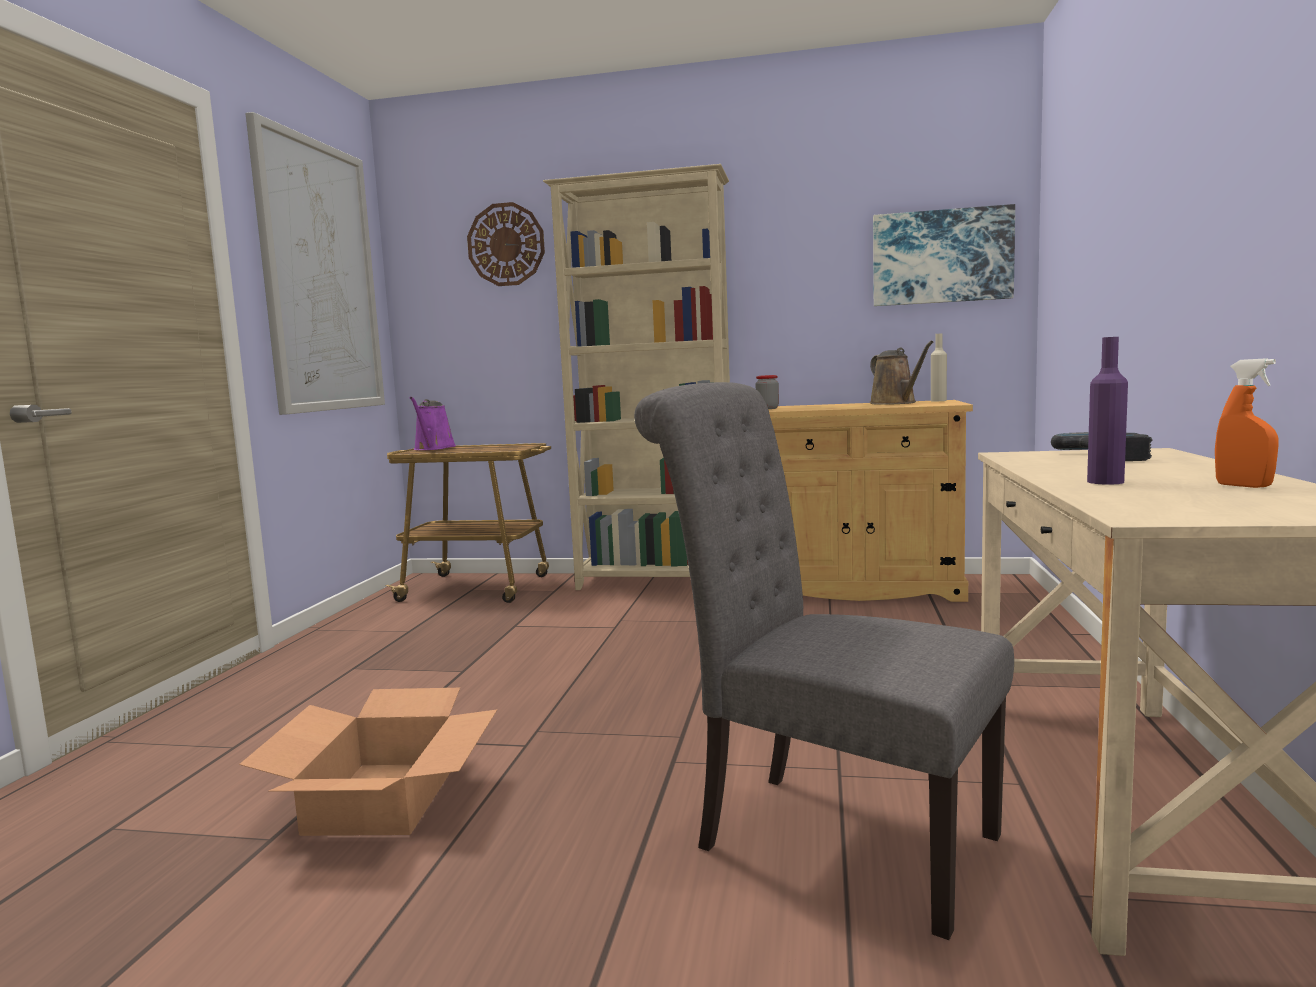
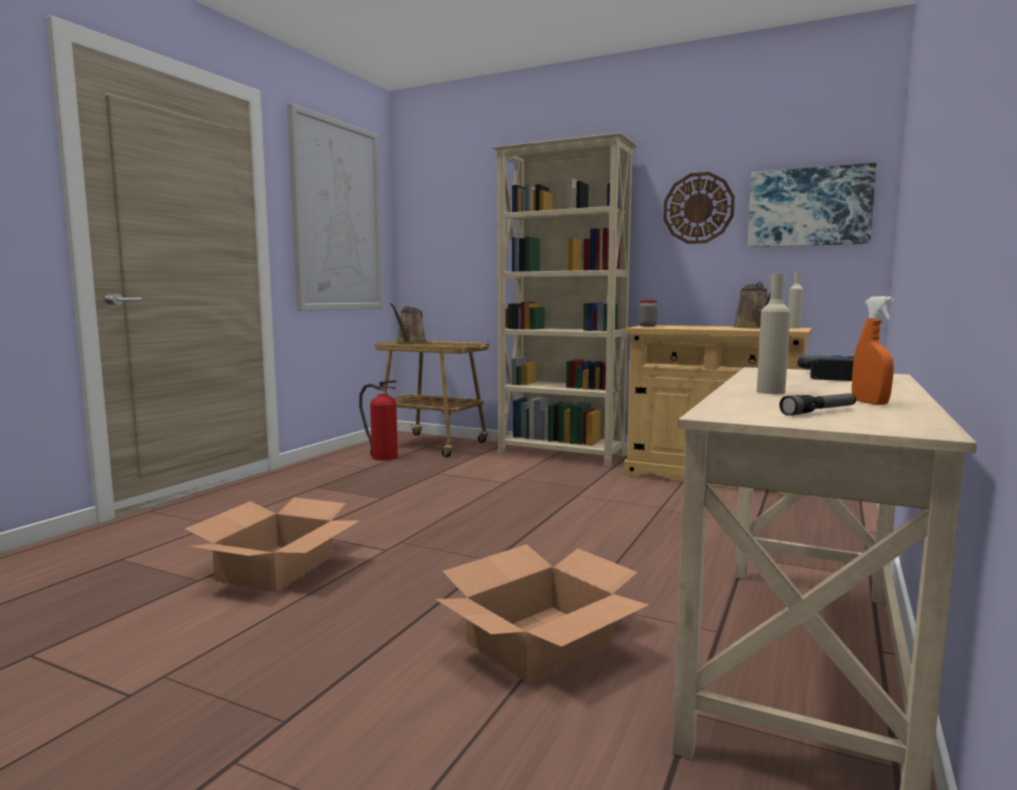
camera: 15 degrees right, 0 degrees up
purple watering can [410,397,456,450] -> brown watering can [390,303,427,343]
wall clock [467,202,545,286] -> wall clock moved to [663,172,735,244]
grey chair [634,382,1014,940] -> cardboard box [435,544,649,682]
purple bottle [1087,337,1128,485] -> beige bottle [757,274,790,394]
none -> fire extinguisher [359,380,398,461]
none -> flashlight [779,393,856,416]

